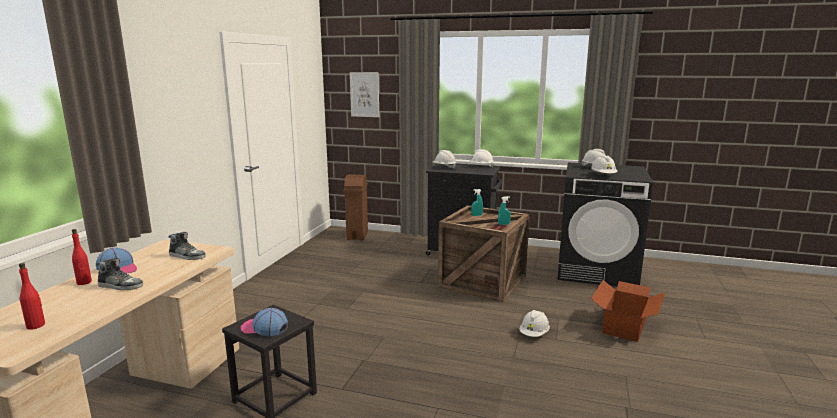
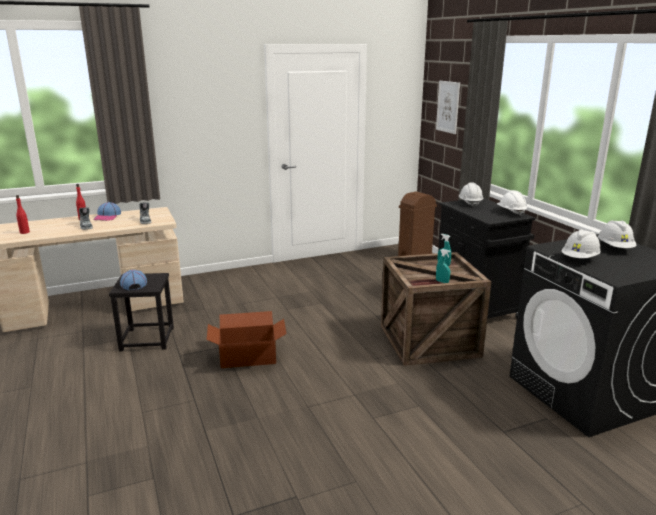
camera: 50 degrees right, 5 degrees up
white hard hat [519,310,550,337] -> none
cardboard box [591,280,665,342] -> cardboard box moved to [206,311,287,368]

